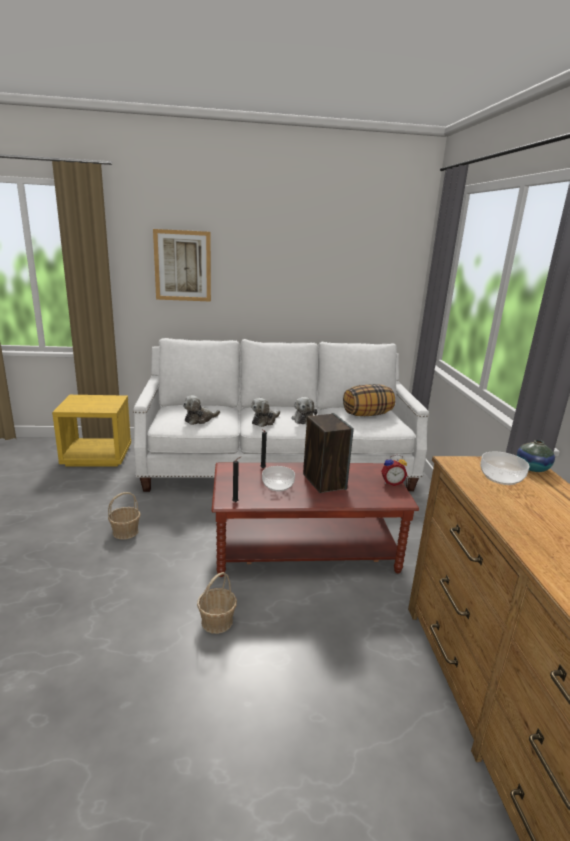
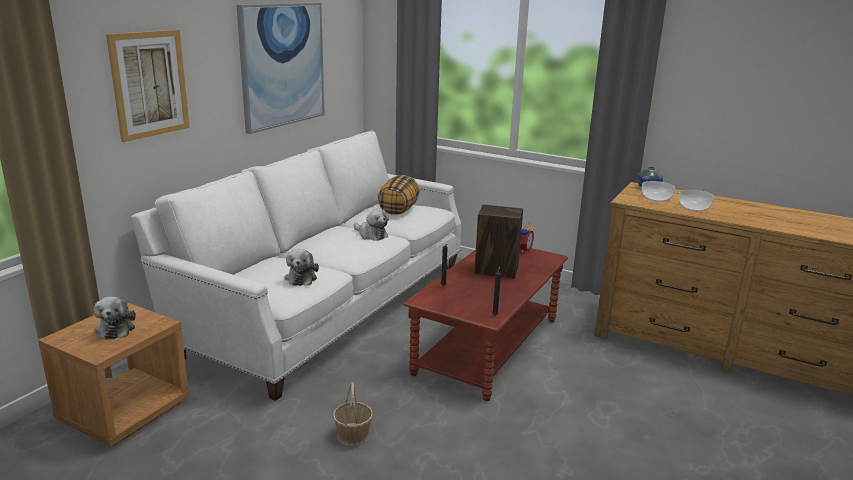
camera: 55 degrees left, 0 degrees up
yellow nightstand [52,395,131,467] -> brown nightstand [38,302,190,447]
basket [197,572,237,634] -> none
plush toy [251,398,280,427] -> plush toy moved to [94,296,136,340]
bowl [262,466,295,492] -> bowl moved to [678,190,714,212]
none -> picture [236,3,325,134]

